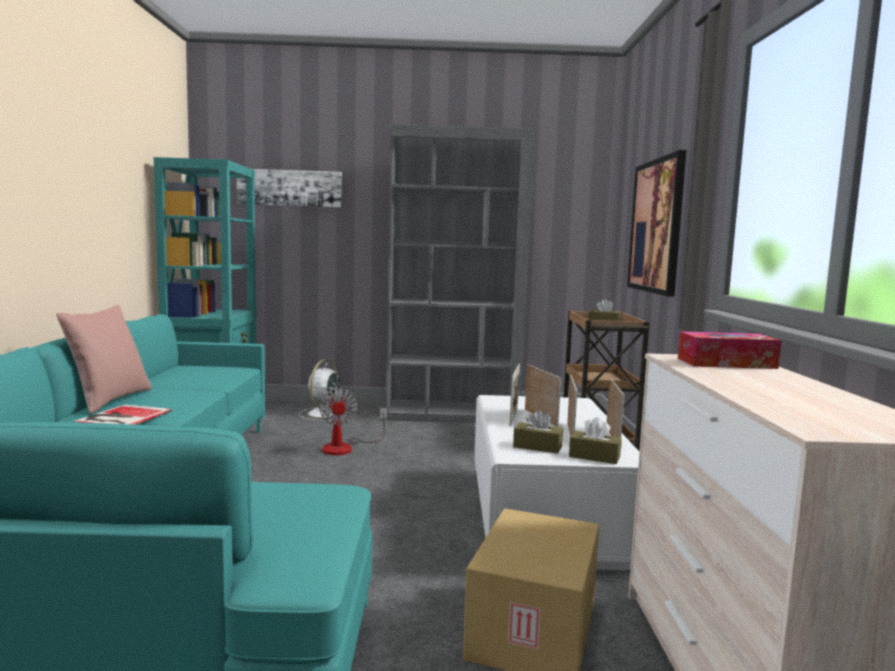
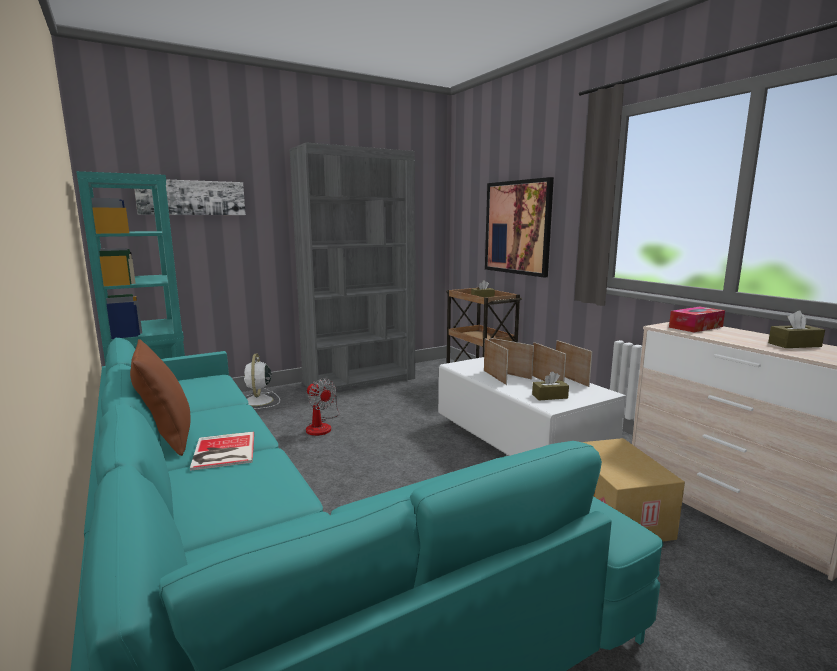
camera: 30 degrees left, 5 degrees up
pink pillow [56,305,152,414] -> brown pillow [130,339,190,456]
brown tissue box [569,417,622,464] -> brown tissue box moved to [768,310,825,348]

